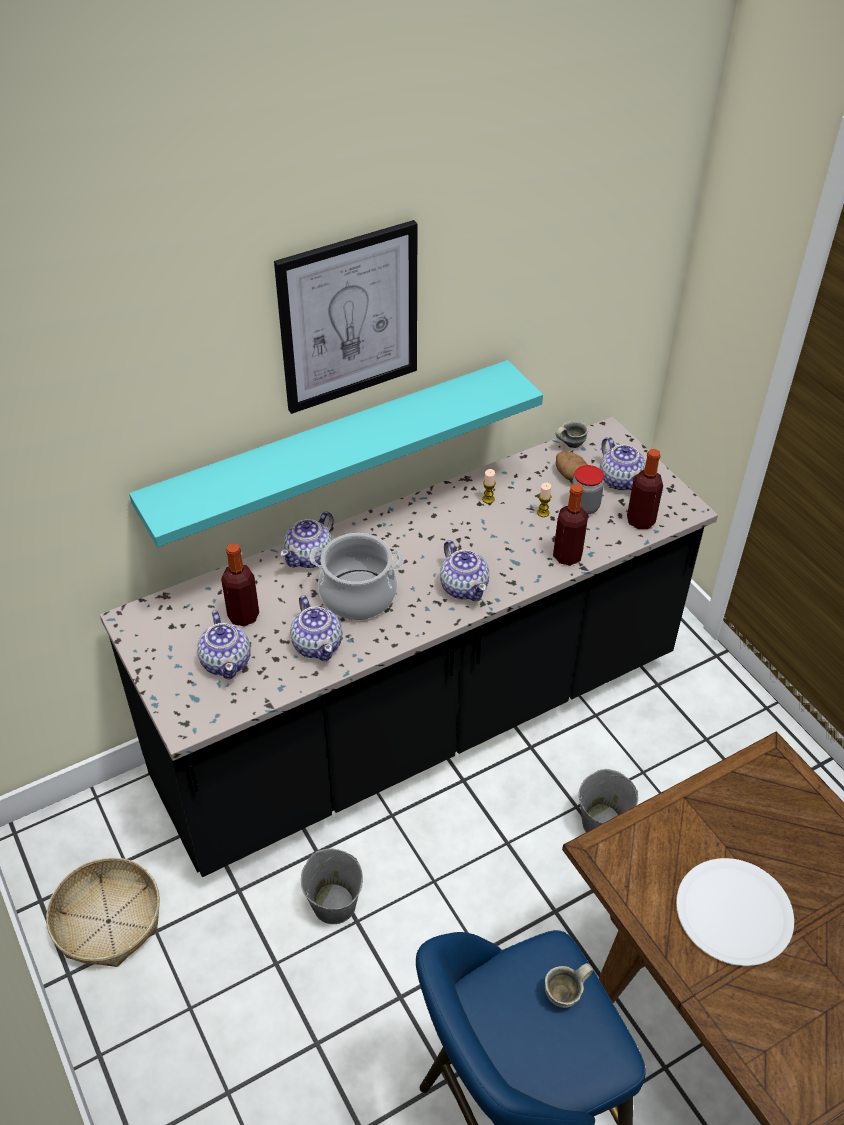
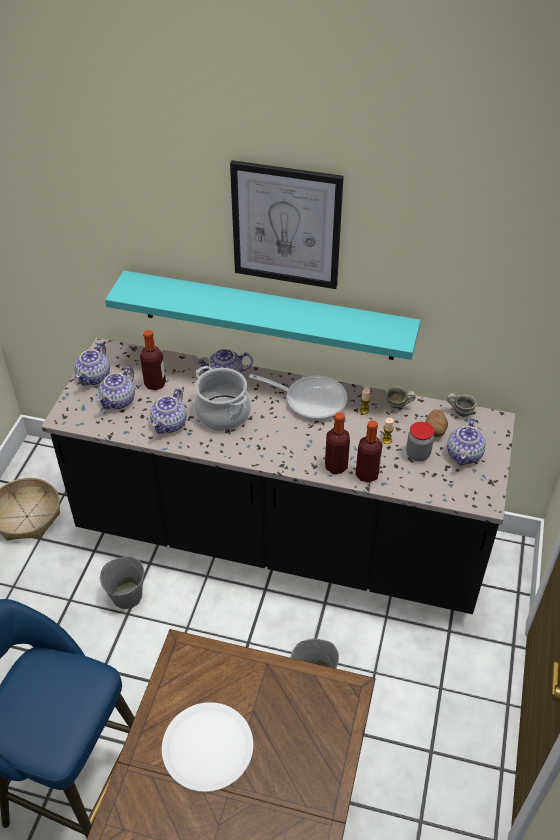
camera: 45 degrees right, 0 degrees up
teapot [440,540,489,601] -> teapot moved to [75,343,110,386]
grey mug [545,963,593,1008] -> grey mug moved to [386,386,416,409]
bottle [627,449,663,529] -> bottle moved to [325,412,350,474]
none -> frying pan [249,374,347,420]

